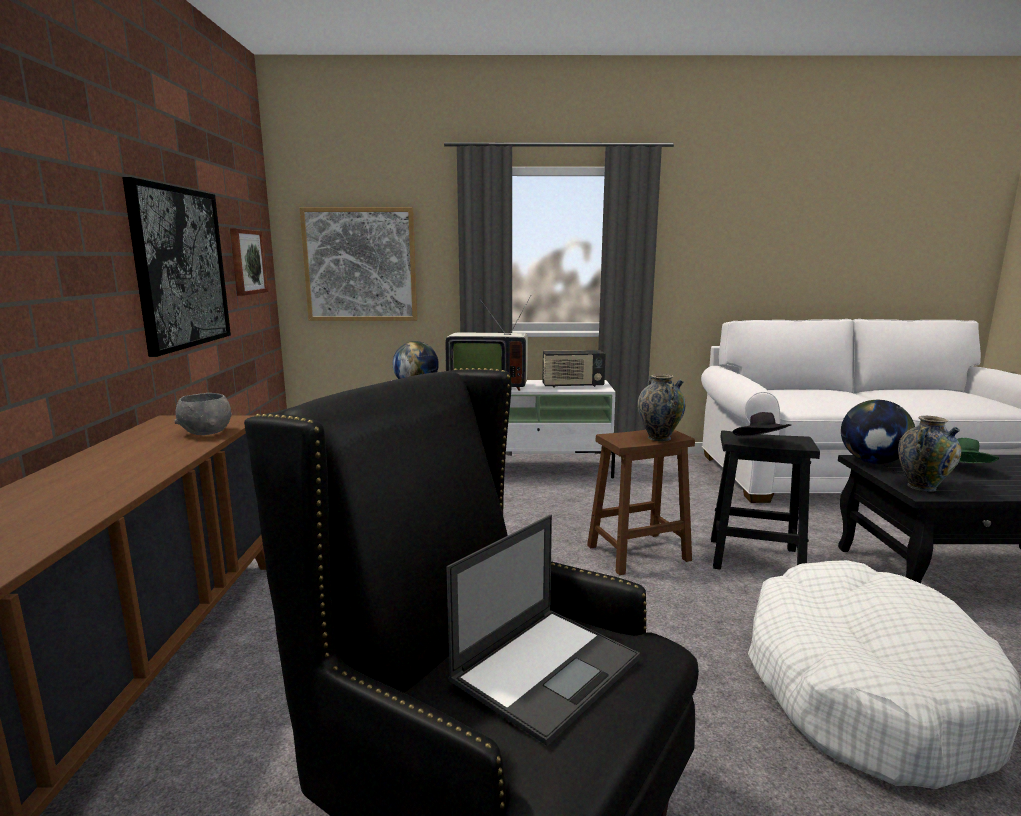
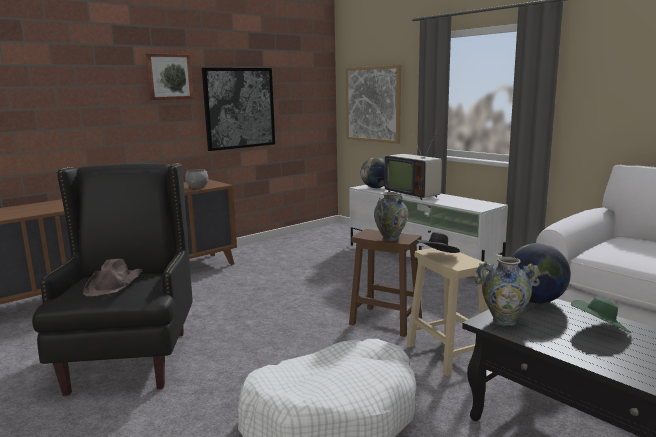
camera: 50 degrees right, 0 degrees up
picture [230,228,268,296] -> picture moved to [146,53,193,100]
laptop [446,515,640,746] -> brown hat [83,259,143,296]
radio [543,350,606,388] -> none
black stool [711,431,820,570] -> beige stool [406,248,488,376]

